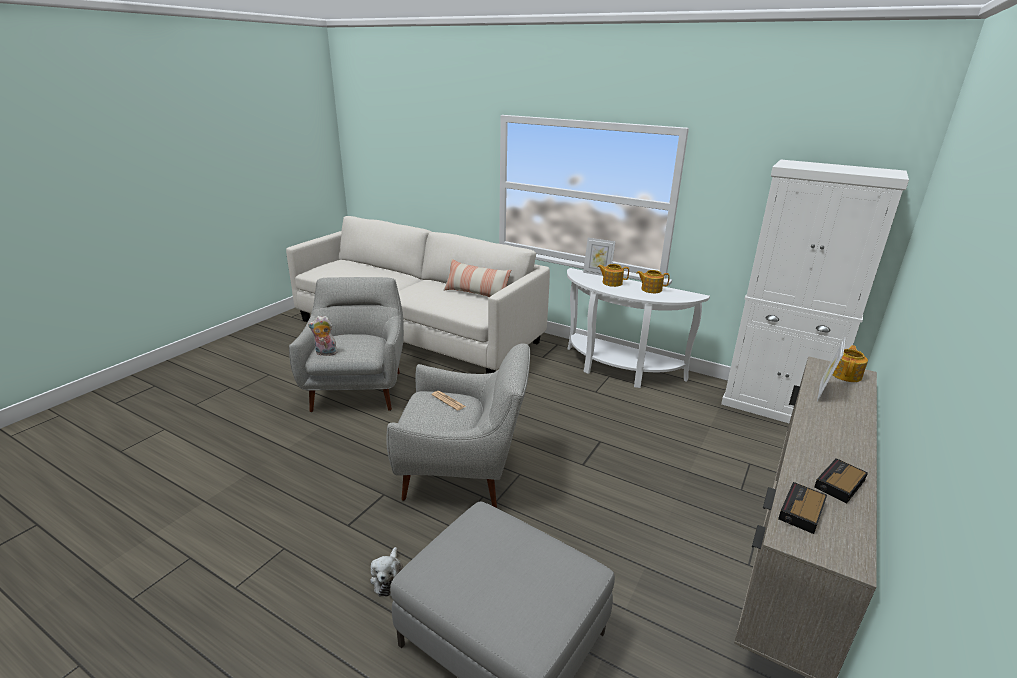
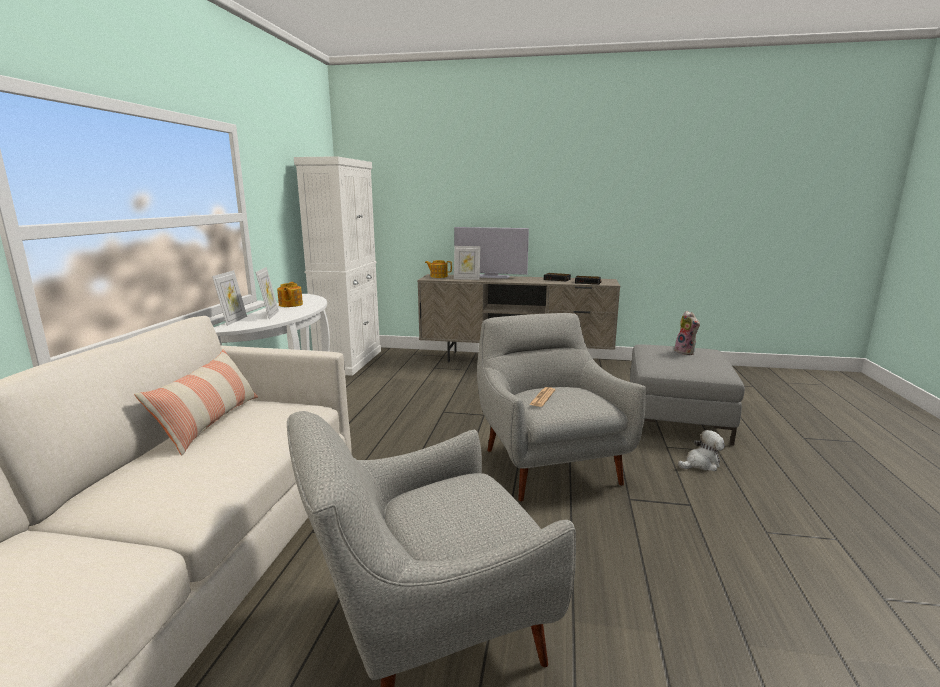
camera: 110 degrees left, 10 degrees down
plush toy [308,316,338,356] -> plush toy moved to [675,311,700,355]
teapot [598,264,629,287] -> picture frame [255,267,279,319]
none -> television [454,227,529,279]

